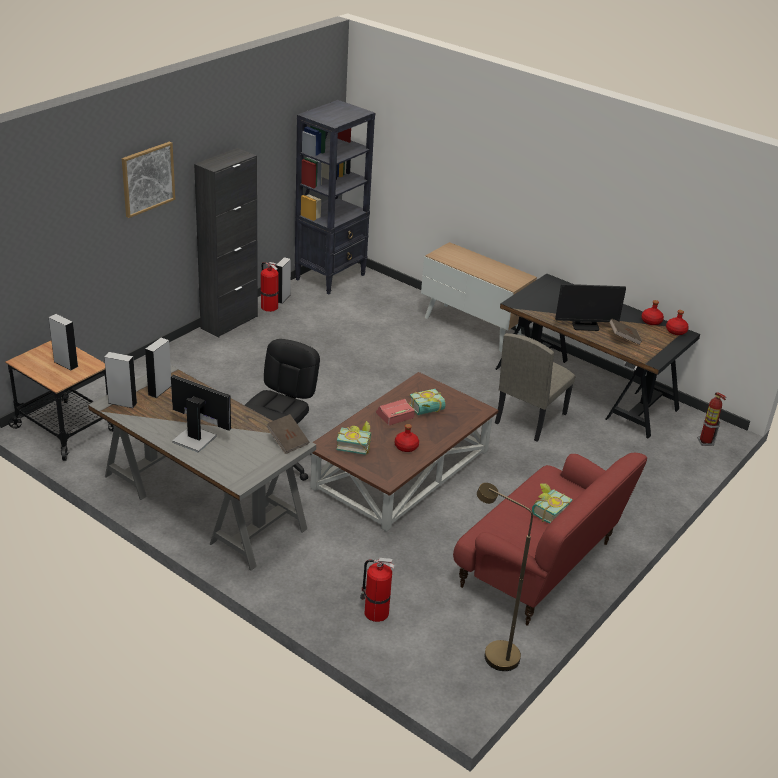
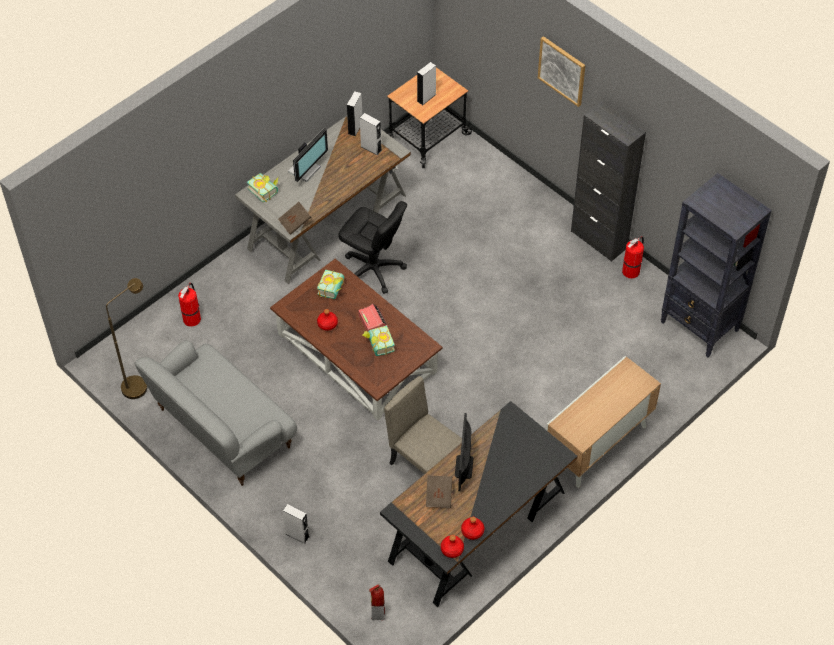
camera: 100 degrees right, 20 degrees up
grey speaker [275,257,291,304] -> grey speaker moved to [283,504,309,544]
red sofa [453,453,647,626] -> grey sofa [134,340,297,486]
book [532,483,573,524] -> book moved to [247,173,278,202]

